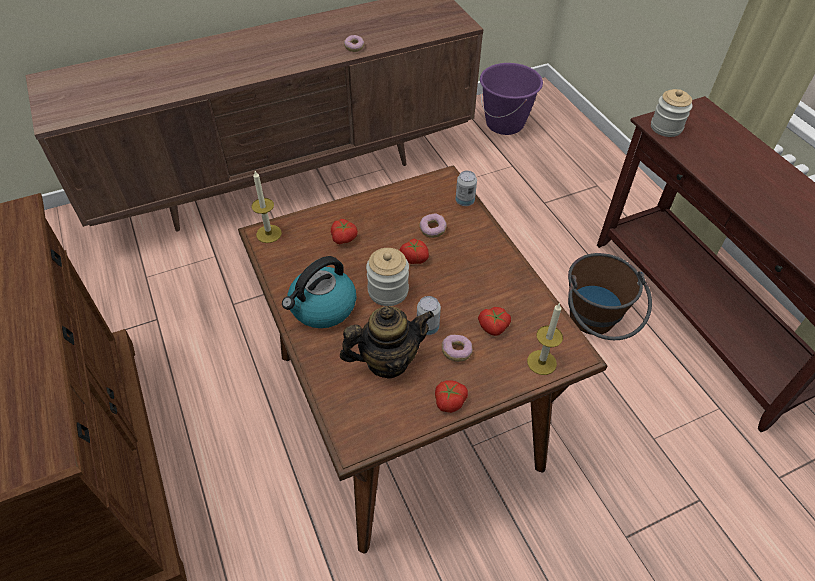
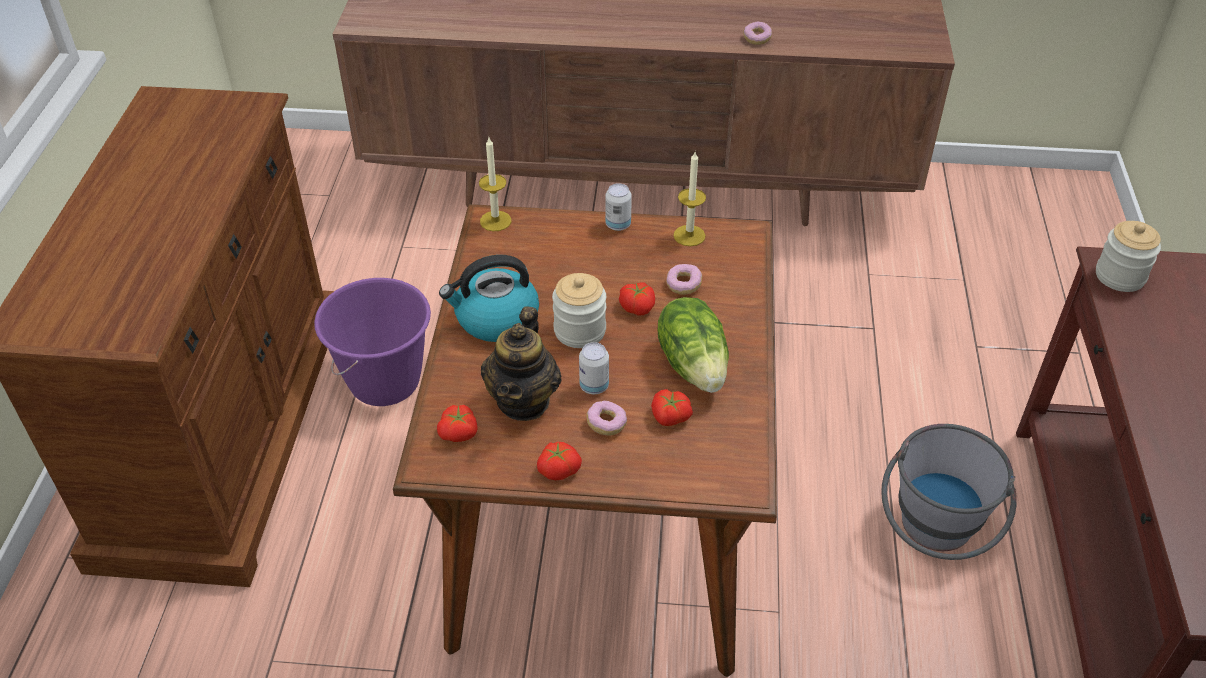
camera: 30 degrees right, 5 degrees down
tomato [331,219,358,244] -> tomato moved to [437,405,477,442]
teapot [340,306,434,379] -> teapot turned 90 degrees clockwise [481,306,561,421]
can [456,171,477,206] -> can moved to [605,183,632,231]
purple bucket [480,63,543,135] -> purple bucket moved to [314,278,431,406]
candle [527,303,563,375] -> candle moved to [673,152,706,246]
brown bucket [568,253,652,340] -> grey bucket [881,424,1017,560]
none -> lettuce [658,297,729,393]

